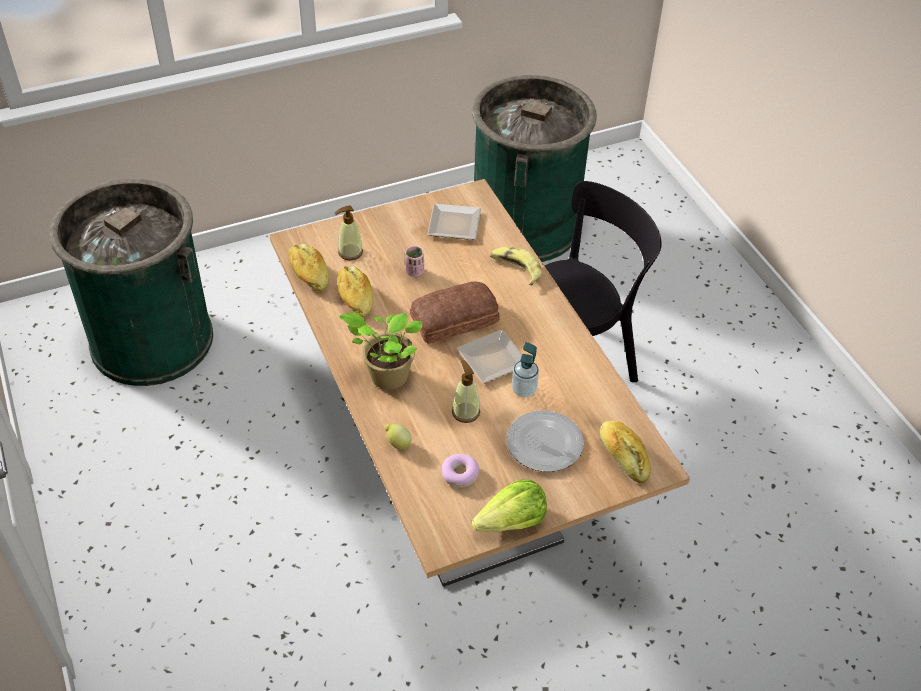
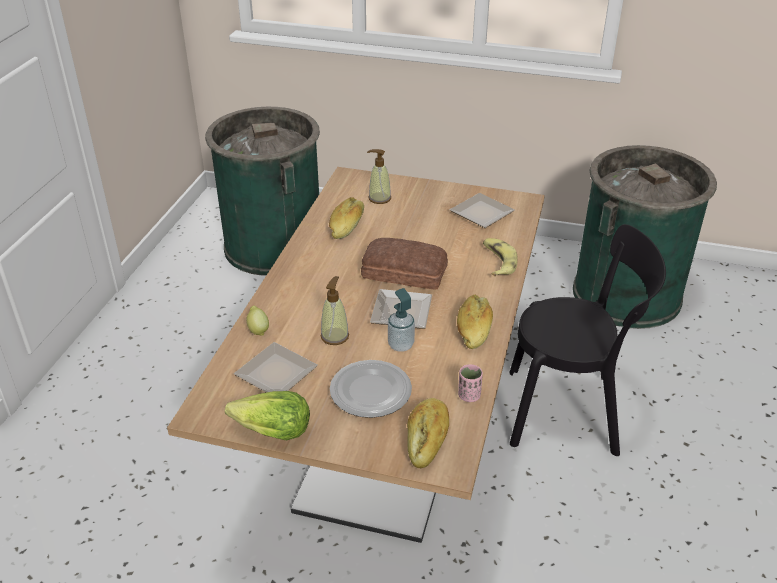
camera: 40 degrees right, 10 degrees down
bread [288,244,329,291] -> bread moved to [457,295,493,349]
potted plant [339,312,422,390] -> none
pink cup [405,246,424,277] -> pink cup moved to [458,364,483,402]
donut [441,454,479,487] -> plate [234,342,318,393]

